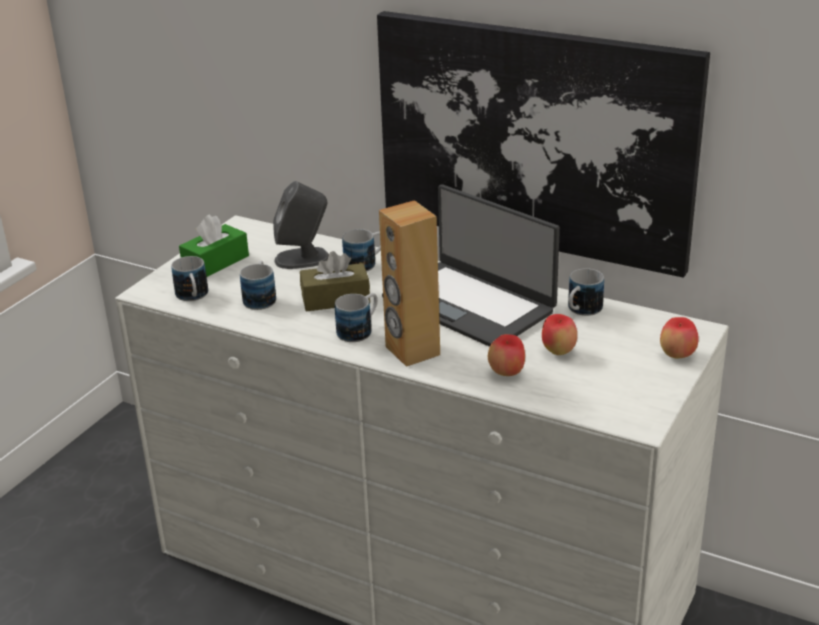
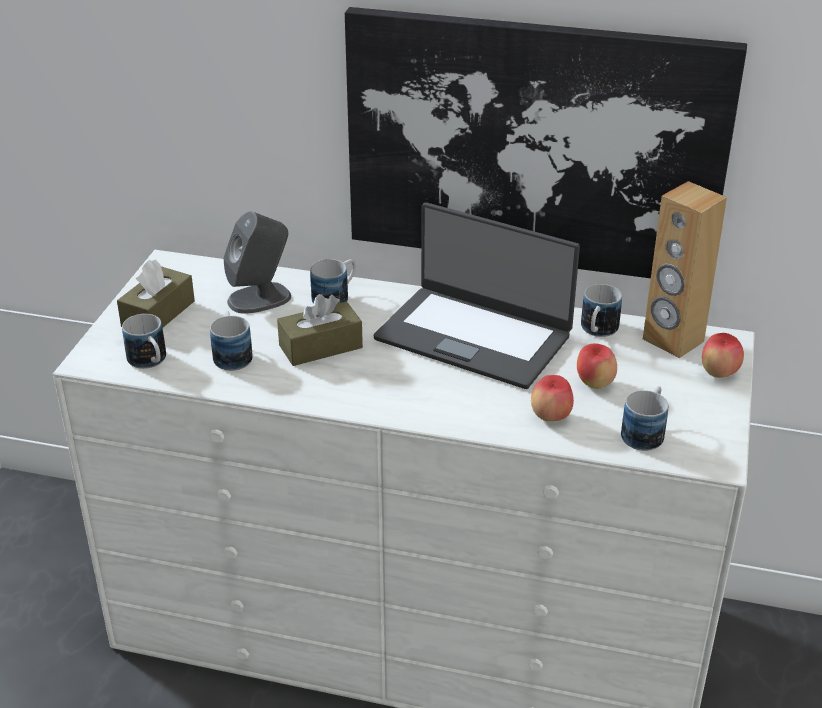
camera: 15 degrees left, 5 degrees up
green tissue box [179,214,249,277] -> brown tissue box [117,259,195,328]
mug [335,293,377,342] -> mug moved to [621,386,668,451]
brown speaker [379,200,440,367] -> brown speaker moved to [643,181,727,358]

